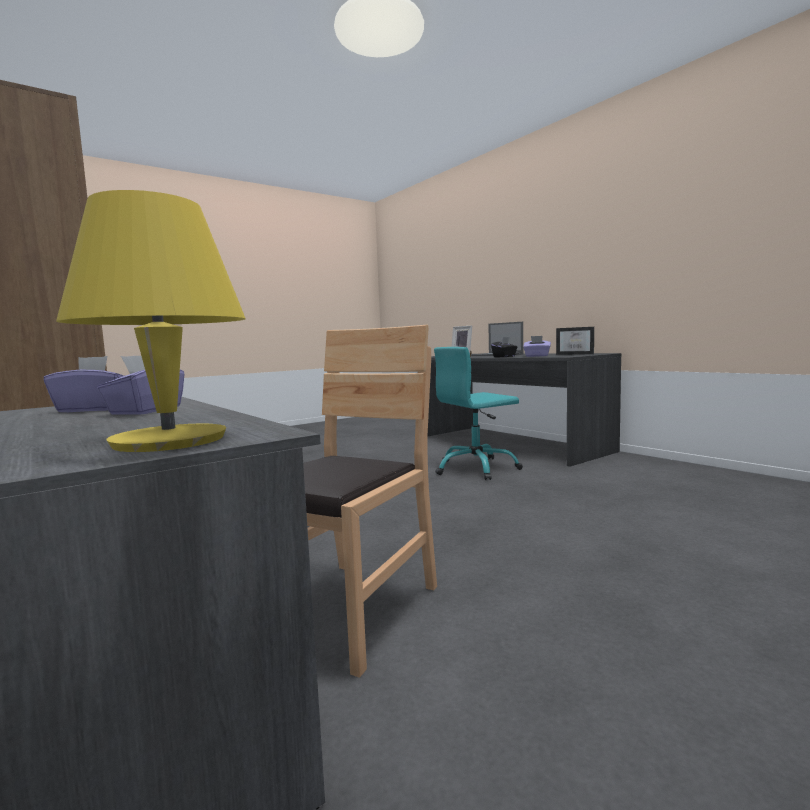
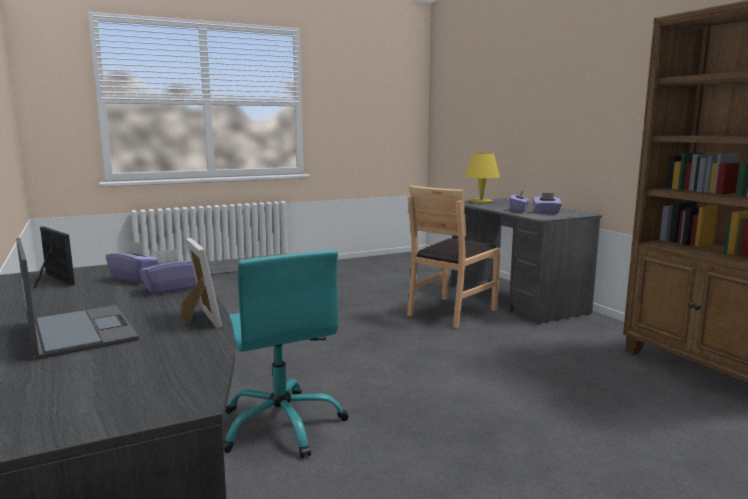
camera: 170 degrees left, 5 degrees up
turquoise office chair [434,347,523,480] -> turquoise office chair turned 75 degrees clockwise [223,250,349,458]
black tissue box [491,337,517,357] -> purple tissue box [139,249,196,295]

